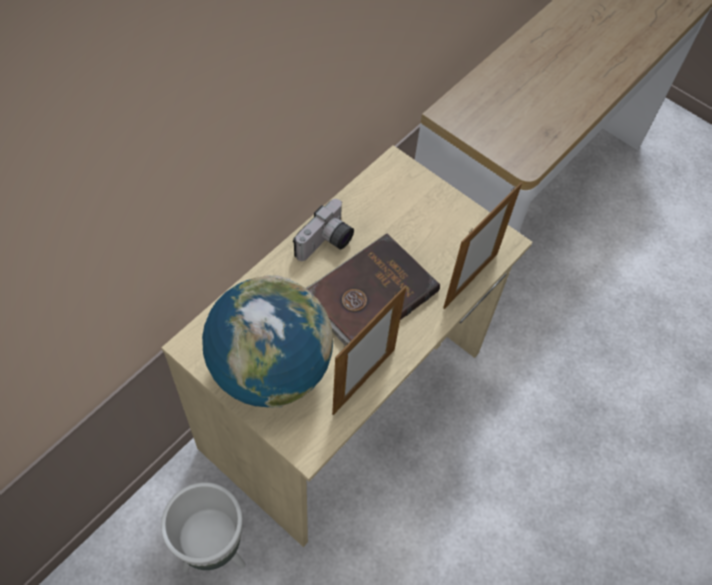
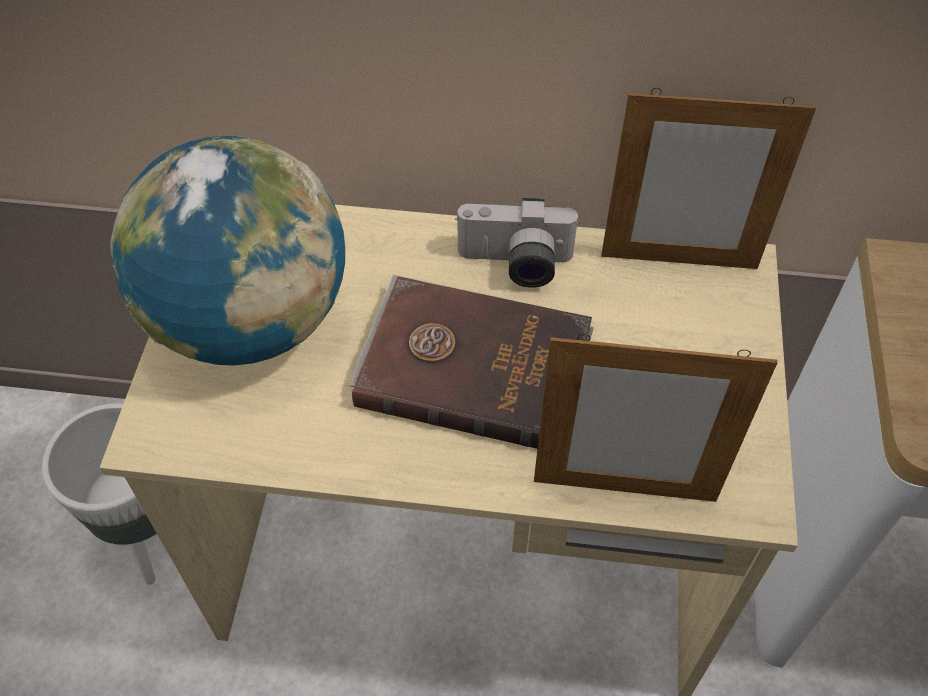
camera: 60 degrees right, 5 degrees down
picture frame [332,286,406,415] -> picture frame moved to [601,88,816,269]

